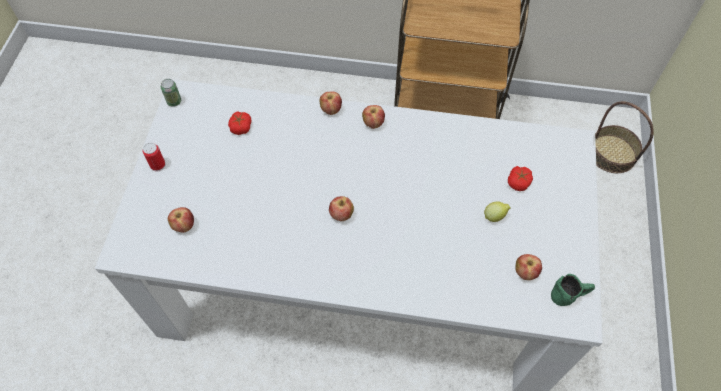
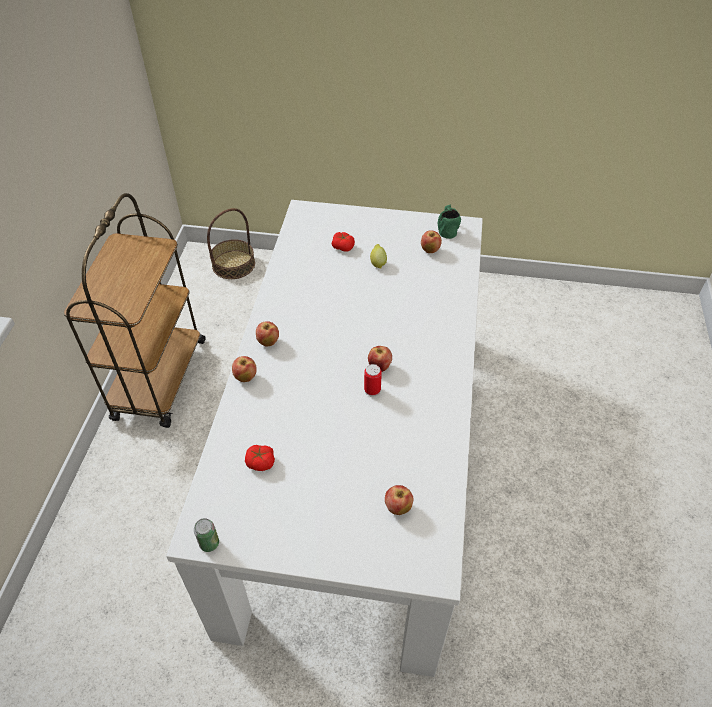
camera: 90 degrees left, 10 degrees down
can [143,143,165,172] -> can moved to [364,364,382,397]

